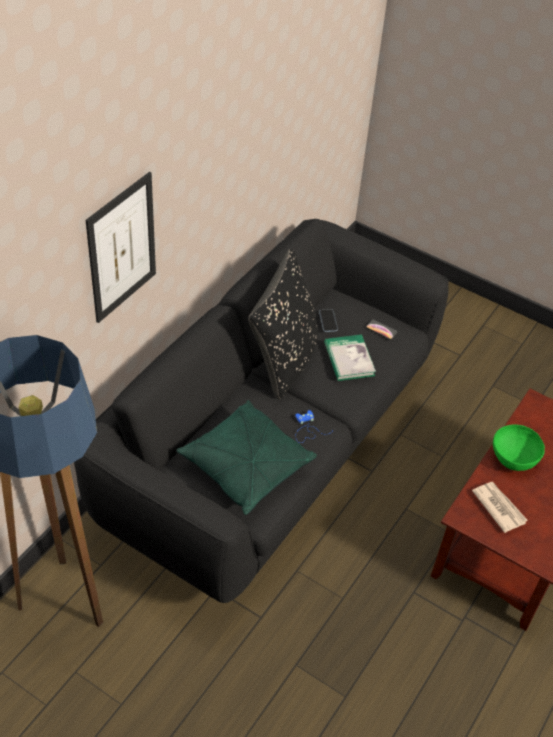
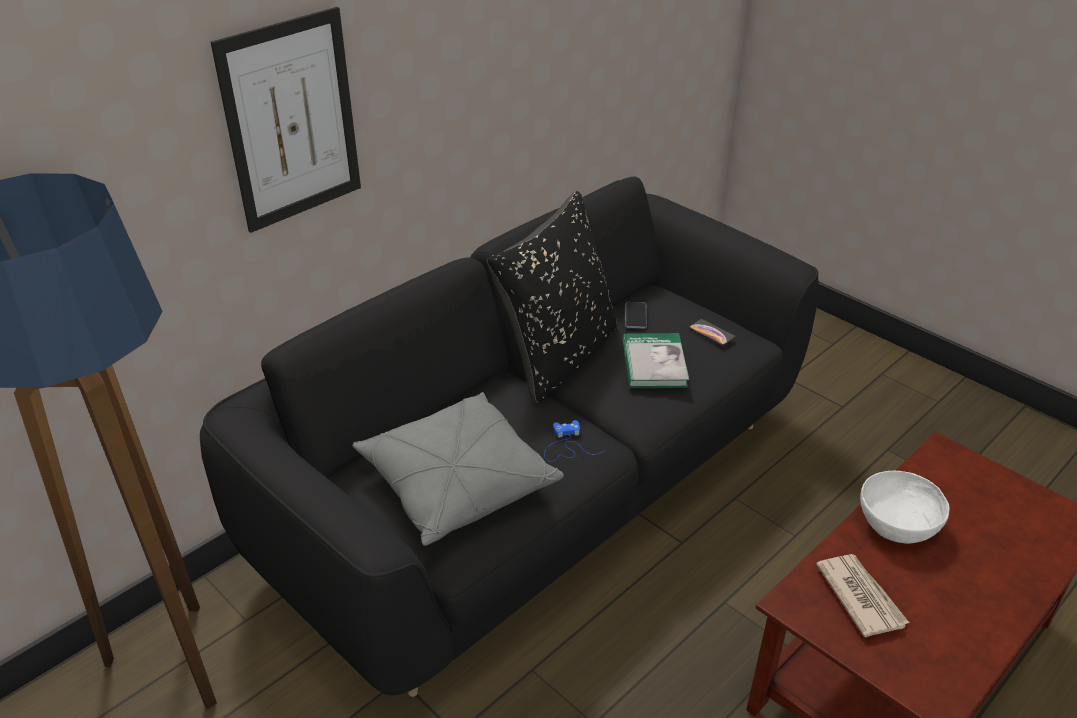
camera: 15 degrees right, 10 degrees down
green pillow [176,400,317,515] -> grey pillow [352,392,564,546]
green bowl [493,425,545,471] -> white bowl [860,471,950,544]

